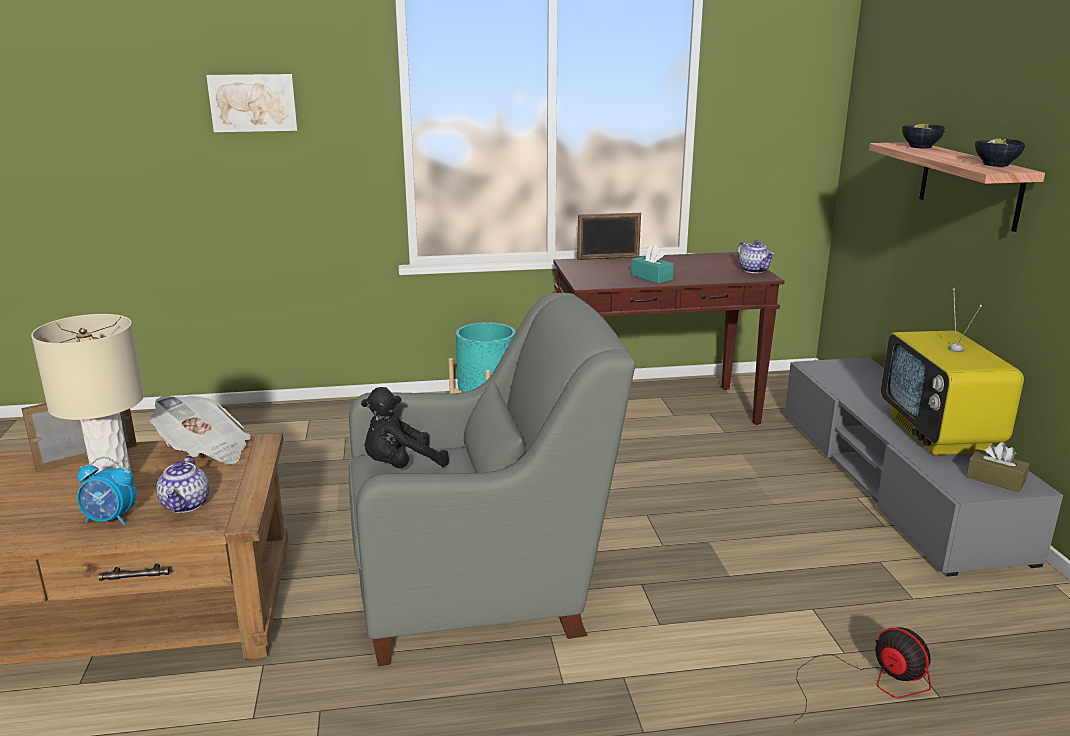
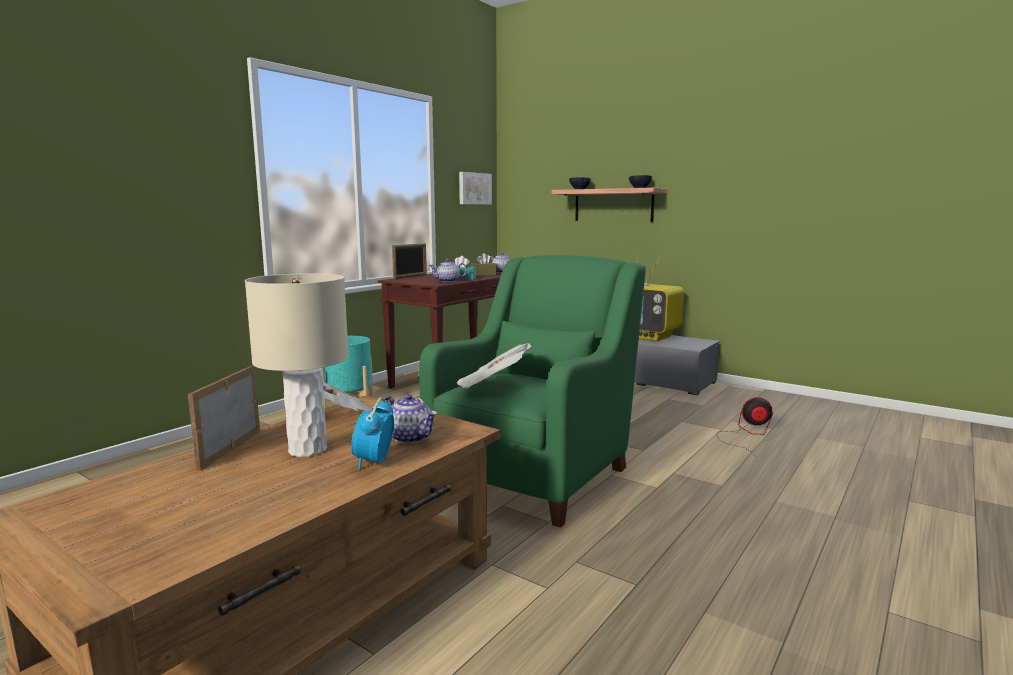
camera: 45 degrees left, 10 degrees down
alarm clock [77,457,136,525] -> alarm clock turned 135 degrees clockwise [351,397,394,470]
picture [206,74,298,132] -> picture moved to [459,172,492,205]
grey armchair [349,293,635,666] -> green armchair [419,255,646,528]
black plush toy [361,387,449,468] -> newspaper [457,343,531,389]
brown tissue box [966,442,1030,492] -> brown tissue box moved to [471,253,497,275]
none -> teapot [429,259,467,282]

